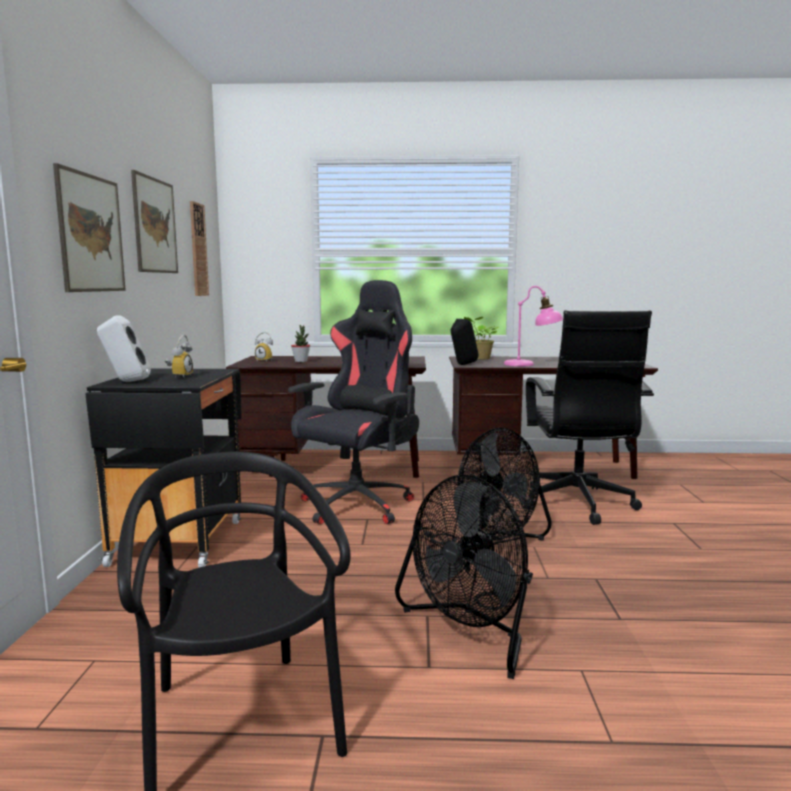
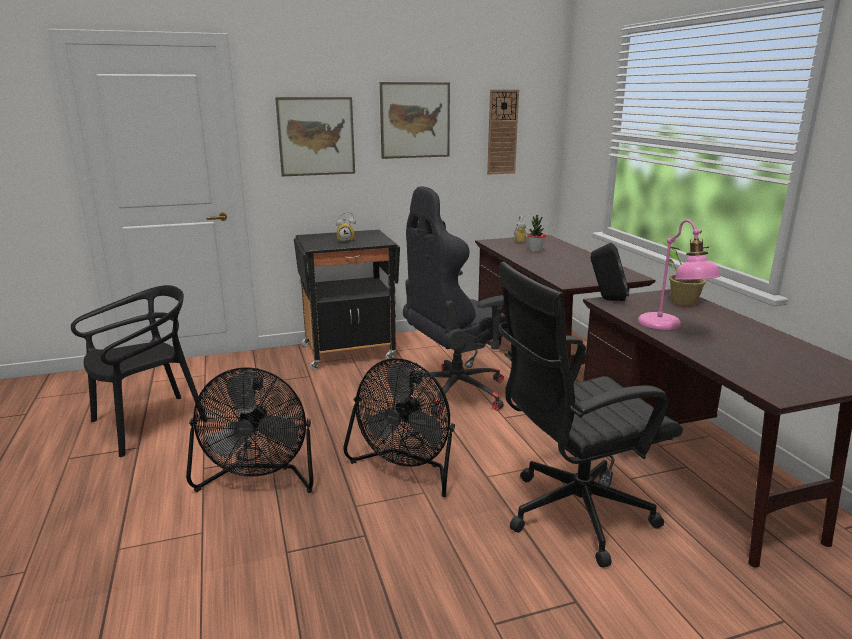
camera: 70 degrees right, 10 degrees up
white speaker [97,315,151,382] -> none
black office chair [288,280,419,524] -> black office chair turned 135 degrees clockwise [403,186,509,415]
black fan [395,475,533,679] -> black fan turned 120 degrees counterclockwise [186,367,313,493]

